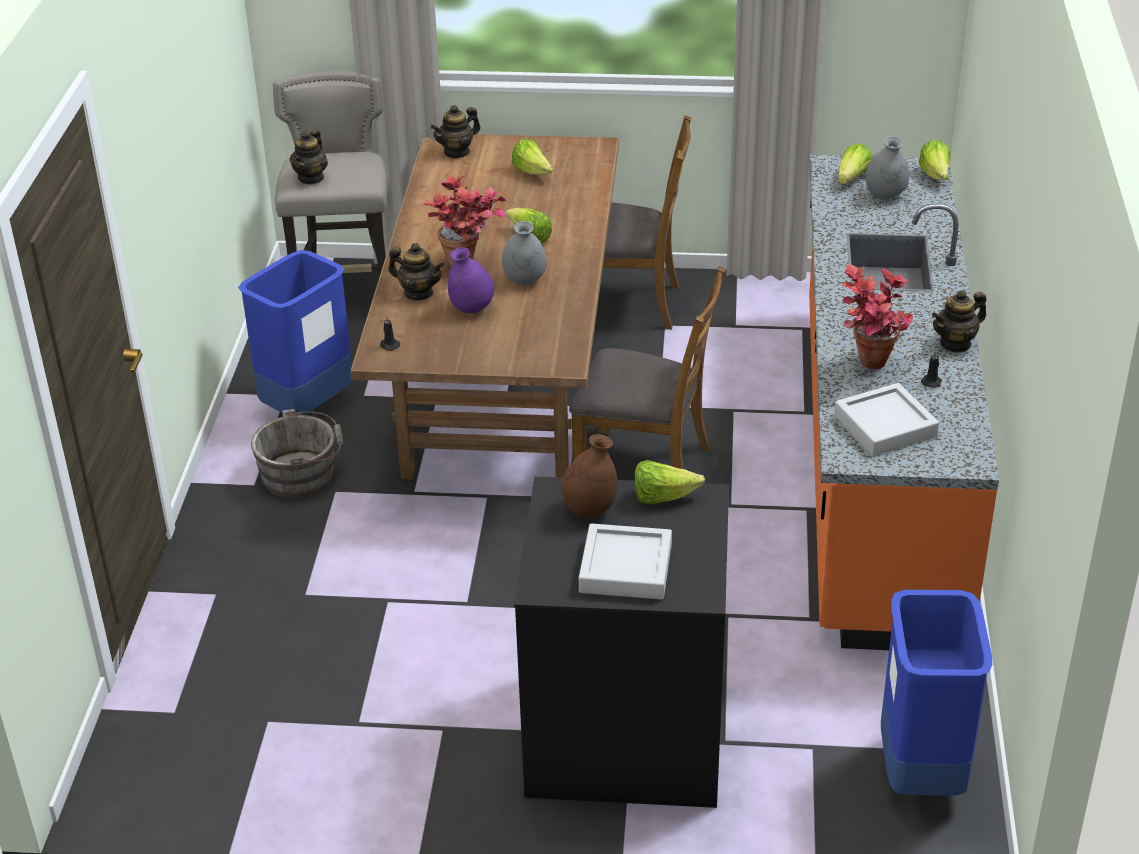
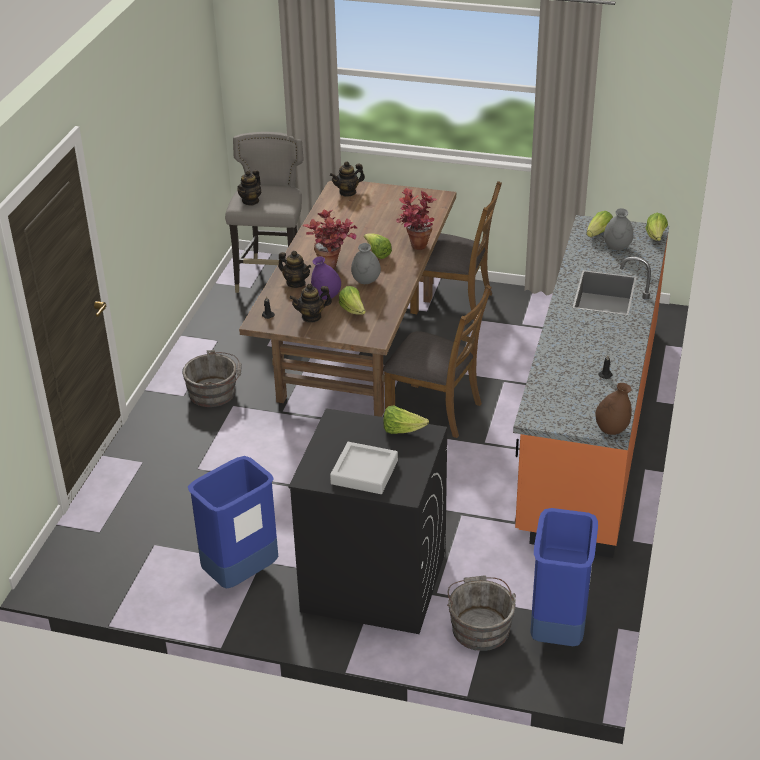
camera: 10 degrees right, 0 degrees up
blue trash can [238,250,352,415] -> blue trash can moved to [188,456,278,589]
lettuce [512,139,554,175] -> lettuce moved to [339,286,366,315]
brown vase [561,434,617,518] -> brown vase moved to [595,383,632,435]
grey tray [834,383,939,456] -> none
potted plant [842,264,913,369] -> potted plant moved to [396,188,437,250]
teapot [932,290,987,353] -> teapot moved to [290,284,332,322]
none -> grey bucket [447,575,516,651]

